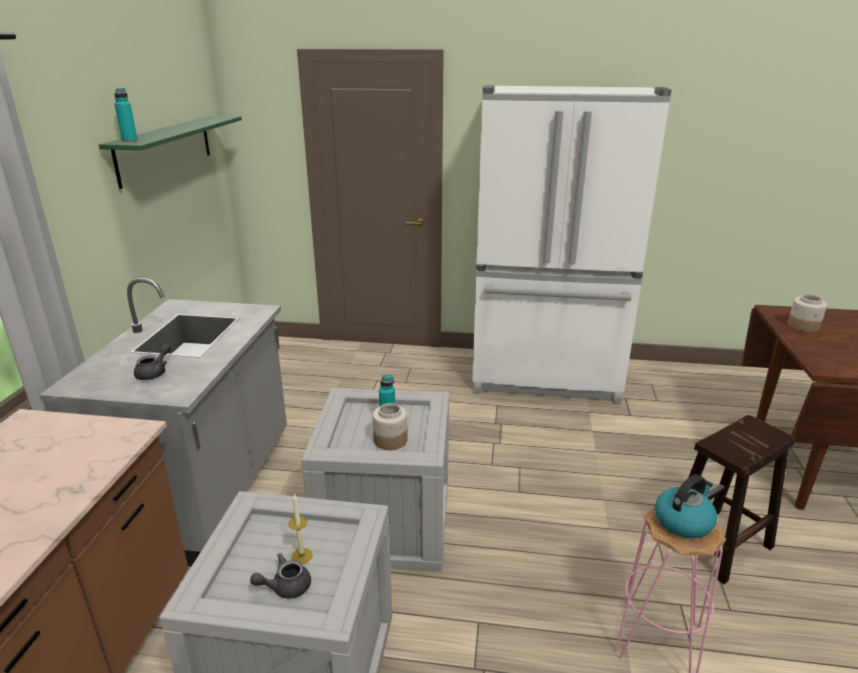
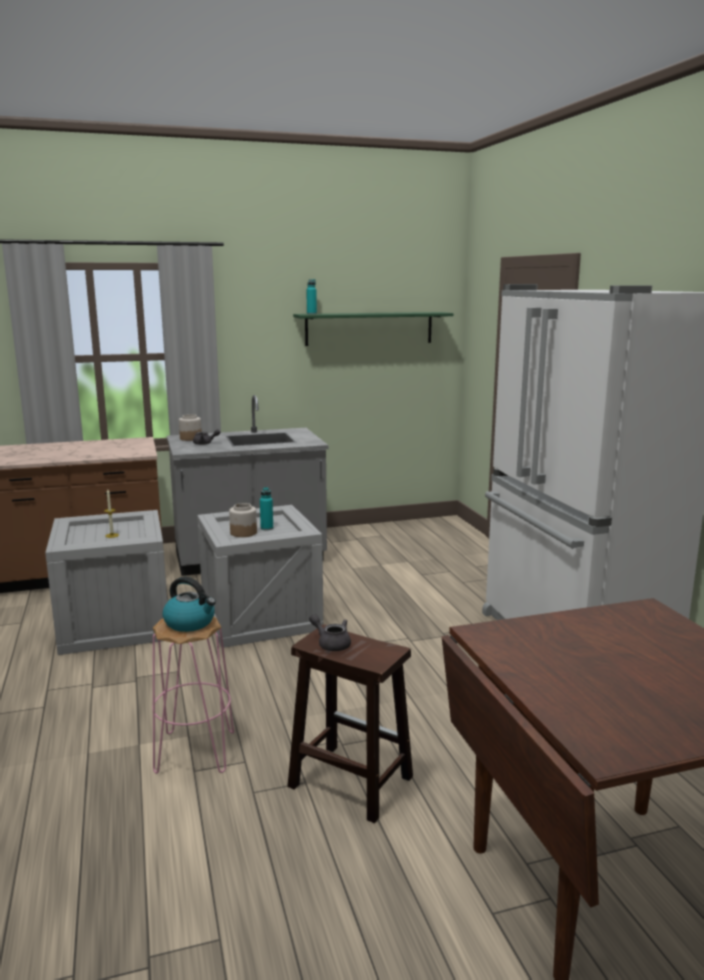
camera: 65 degrees right, 10 degrees down
grey teapot [250,553,311,599] -> grey teapot moved to [309,614,351,651]
jar [787,294,827,333] -> jar moved to [179,414,202,441]

